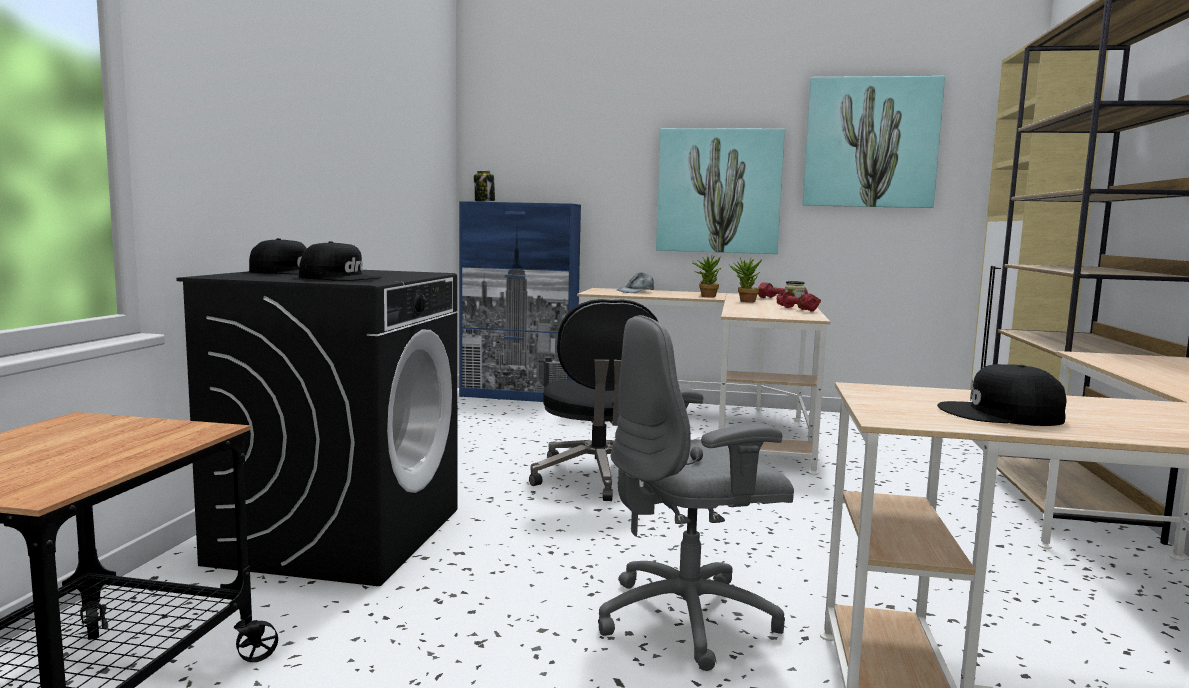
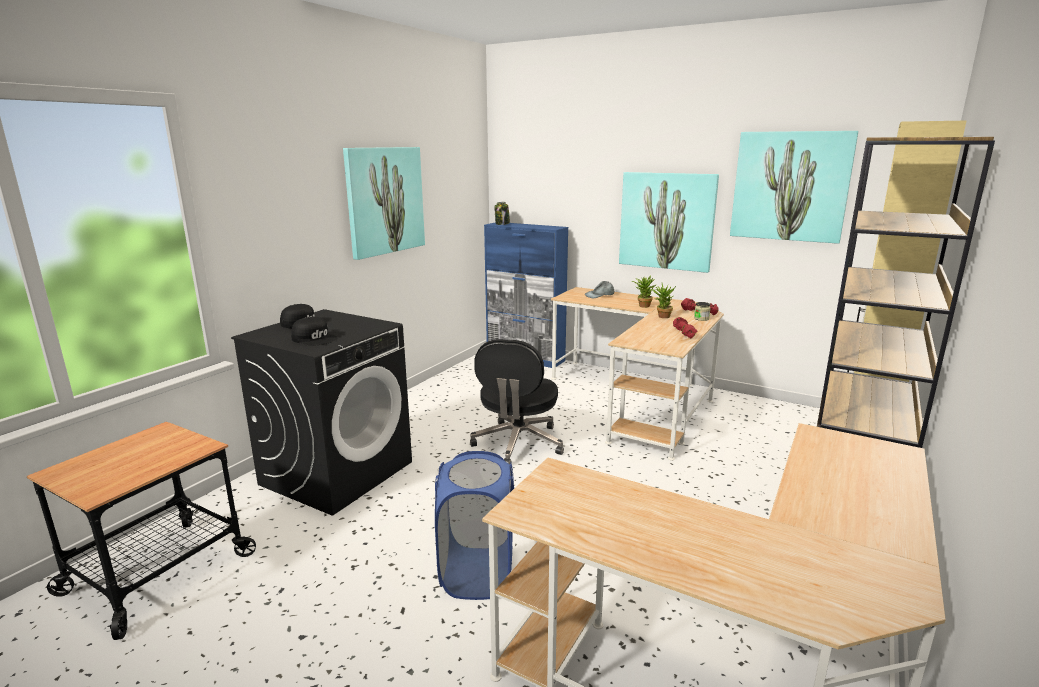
camera: 20 degrees right, 10 degrees up
grey office chair [598,315,794,671] -> blue laundry basket [435,451,514,600]
black cap [937,364,1067,426] -> none
none -> picture [343,147,425,260]

